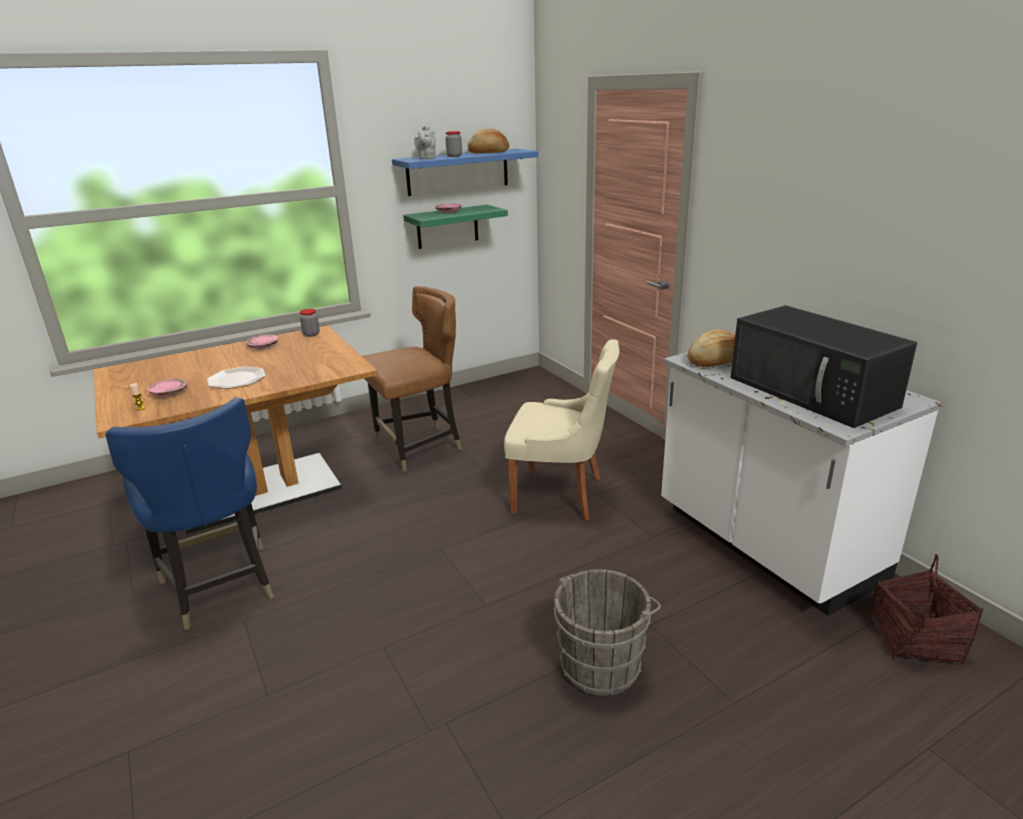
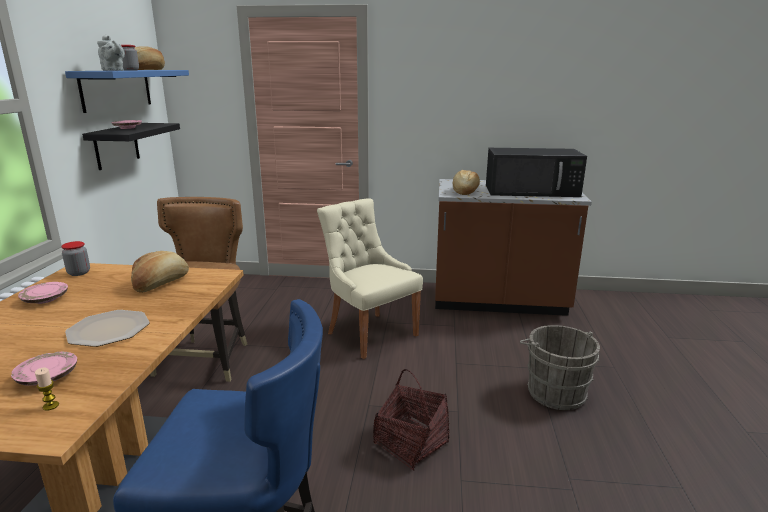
camera: 55 degrees left, 5 degrees down
green shelf [403,205,508,249] -> black shelf [82,123,180,170]
beige chair [504,339,619,521] -> beige chair turned 90 degrees counterclockwise [317,198,423,359]
white counter [661,352,942,616] -> brown counter [435,179,592,316]
basket [872,554,983,664] -> basket moved to [373,369,449,471]
none -> bread [131,251,189,293]

